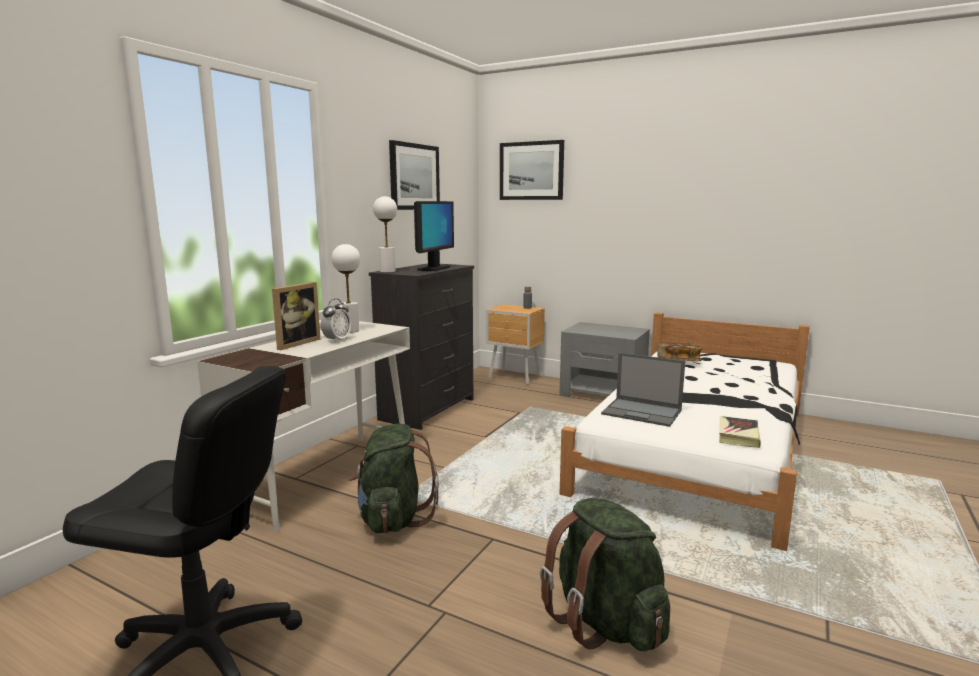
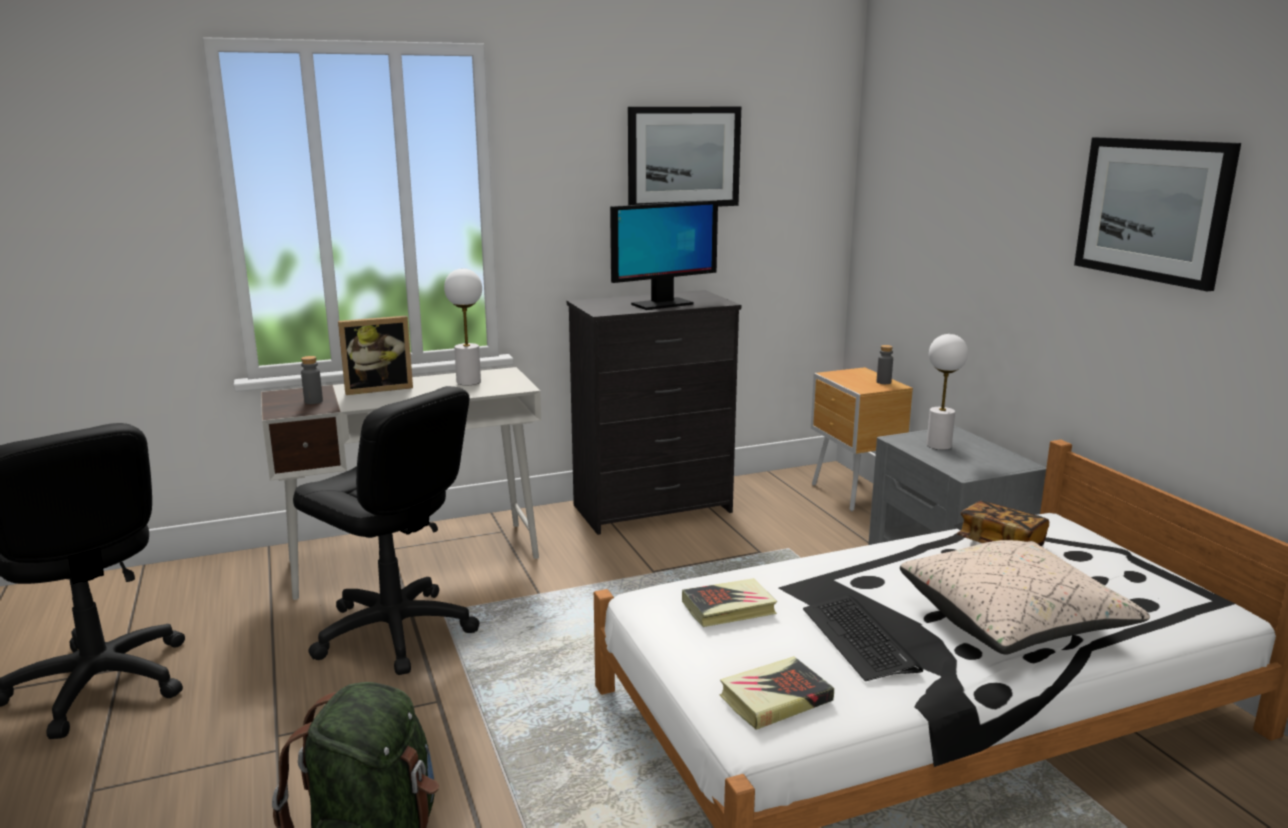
camera: 40 degrees right, 5 degrees up
alarm clock [321,299,351,343] -> none
green backpack [348,424,439,533] -> black office chair [293,386,479,675]
white table lamp [373,196,397,273] -> white table lamp moved to [927,334,968,450]
picture [500,140,564,200] -> picture moved to [1074,137,1241,291]
laptop [601,353,685,427] -> book [682,578,777,627]
none -> grey bottle [301,356,323,404]
none -> keyboard [803,595,923,681]
none -> beige pillow [900,540,1150,654]

